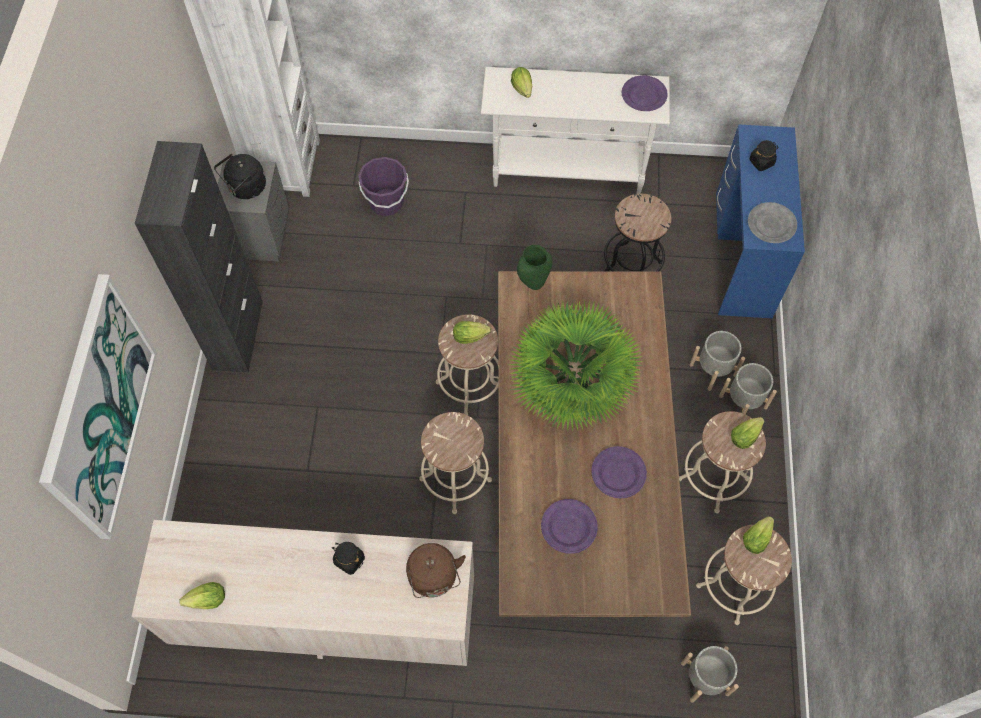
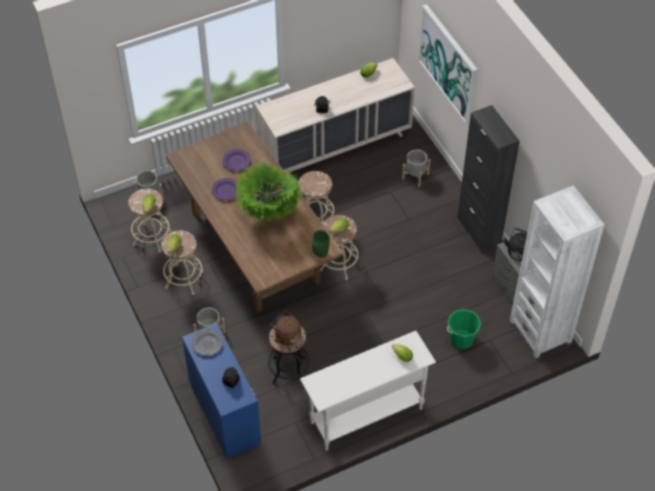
camera: 150 degrees right, 10 degrees down
purple bucket [358,157,409,216] -> green bucket [447,309,481,349]
brown kettle [406,543,466,598] -> brown kettle moved to [270,310,301,346]
purple plate [622,75,668,111] -> none
grey planter [719,363,777,414] -> grey planter moved to [402,150,430,187]

